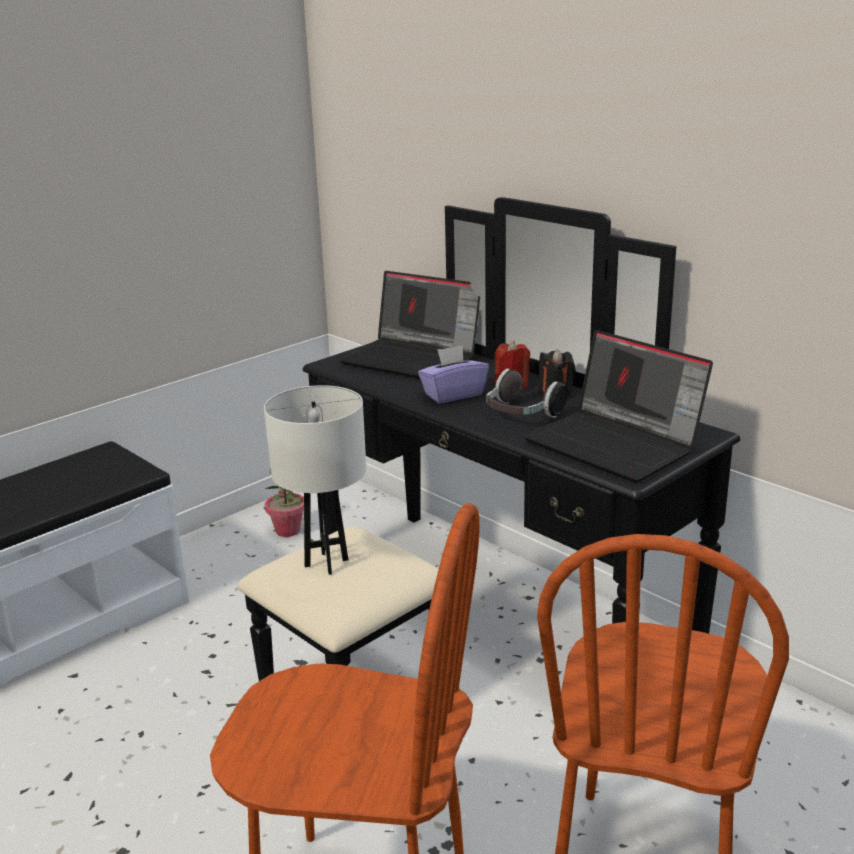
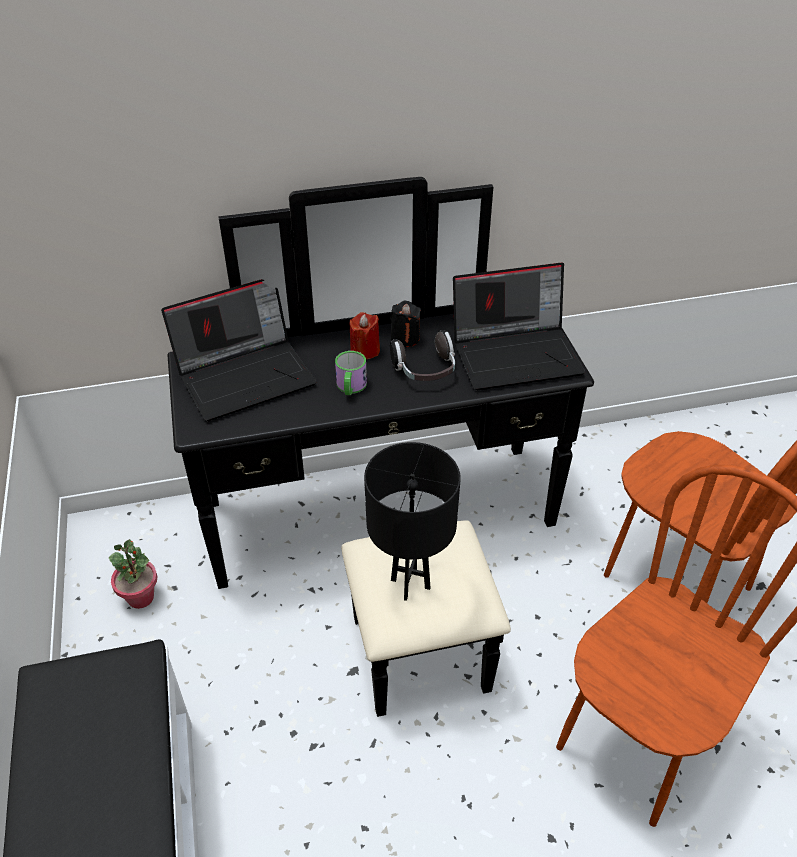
camera: 60 degrees left, 20 degrees up
white table lamp [264,385,366,575] -> black table lamp [364,442,461,601]
purple tissue box [418,345,489,403] -> mug [335,351,367,395]

